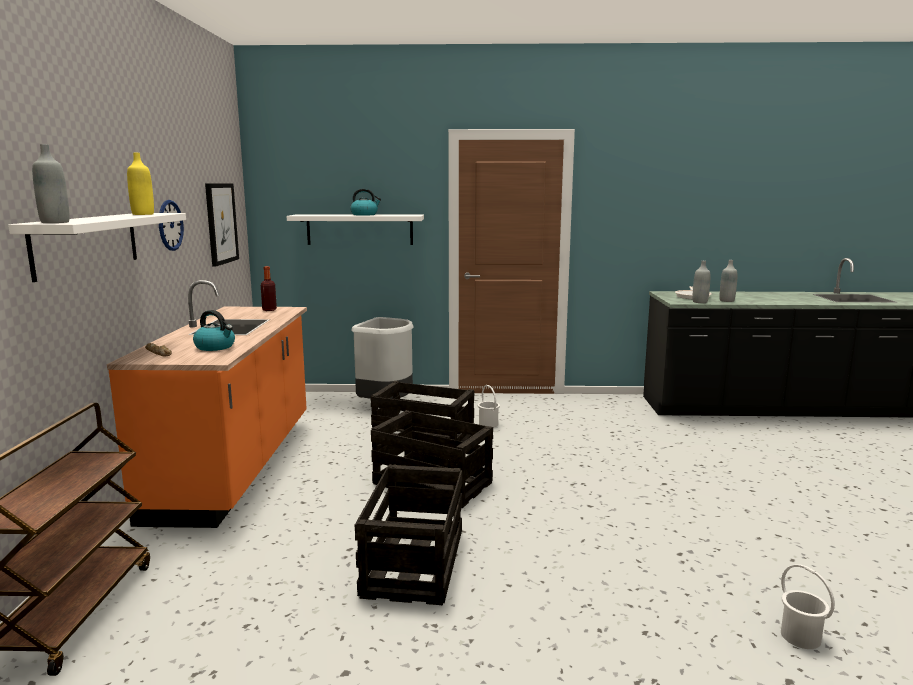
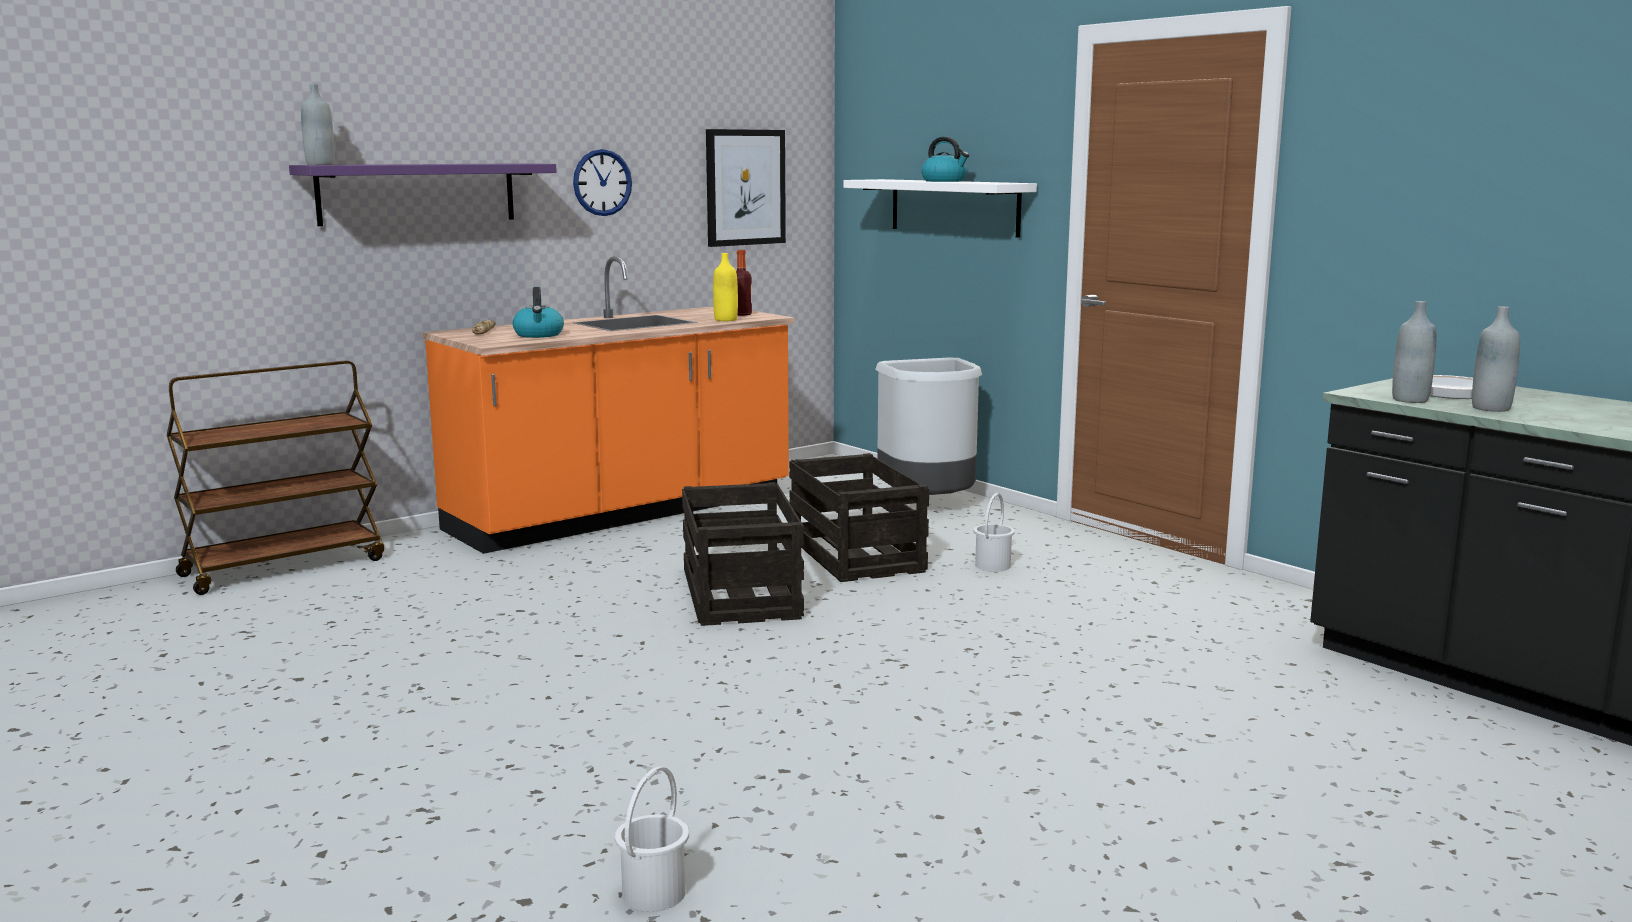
camera: 50 degrees right, 0 degrees up
white shelf [8,213,186,282] -> purple shelf [289,163,557,226]
yellow bottle [127,153,154,215] -> yellow bottle moved to [713,253,738,321]
crate [355,464,462,605] -> none

